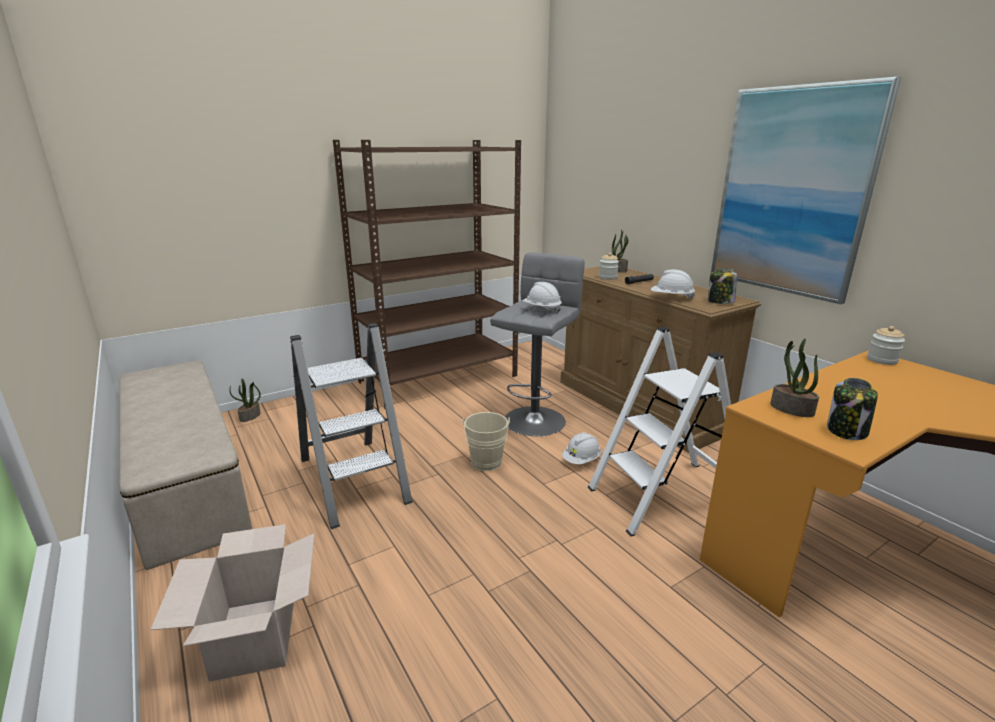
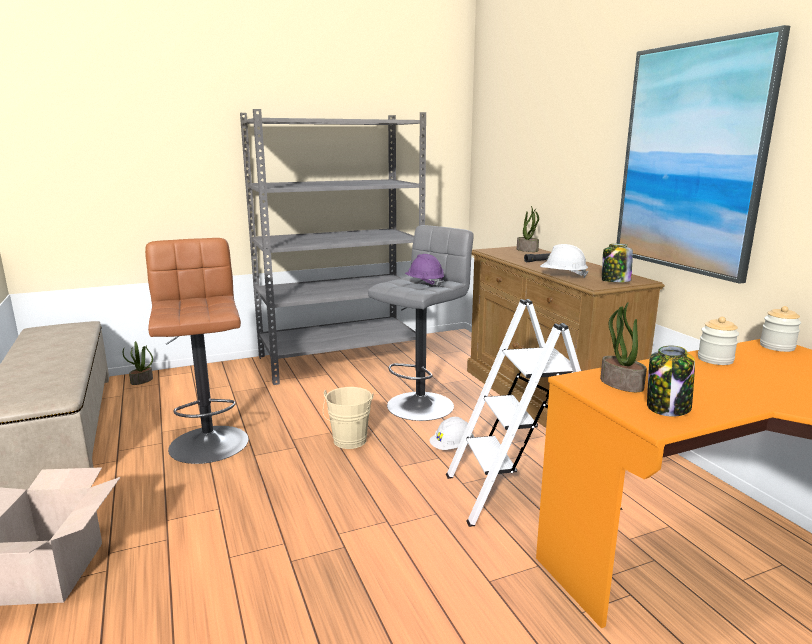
camera: 10 degrees right, 5 degrees down
grey step ladder [290,323,413,529] -> brown stool [145,238,249,464]
brown bookcase [333,140,521,409] -> grey bookcase [240,109,426,385]
white hard hat [522,282,562,313] -> purple hard hat [405,254,444,287]
jar [599,253,619,280] -> jar moved to [698,317,739,365]

